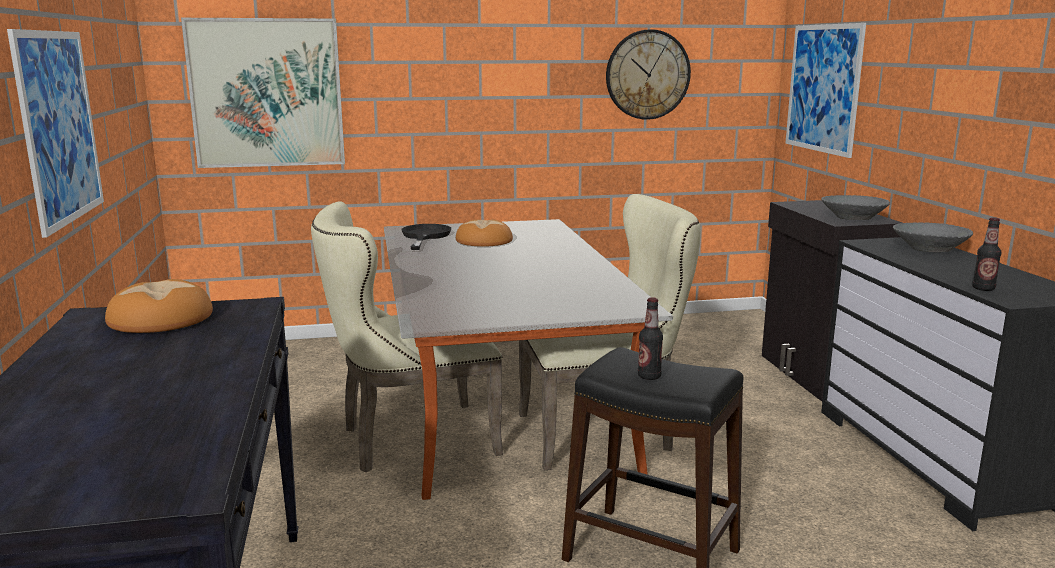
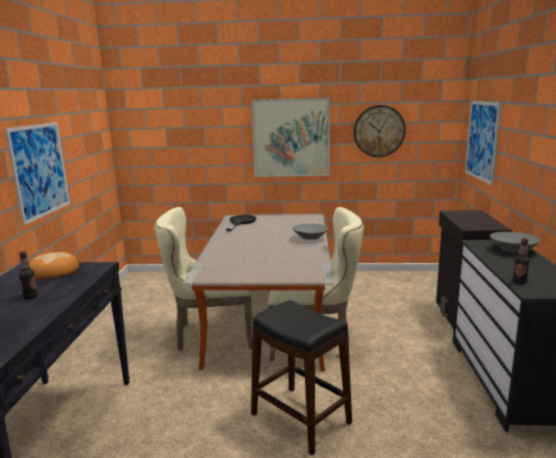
camera: 15 degrees right, 0 degrees up
picture [181,18,345,168] -> picture moved to [251,98,330,177]
bread [456,219,513,247] -> none
bottle [638,297,663,380] -> bottle moved to [19,251,38,299]
grey bowl [821,195,890,220] -> grey bowl moved to [292,224,328,240]

